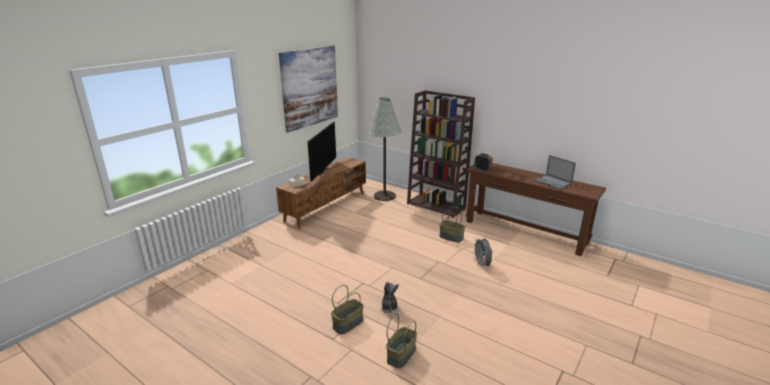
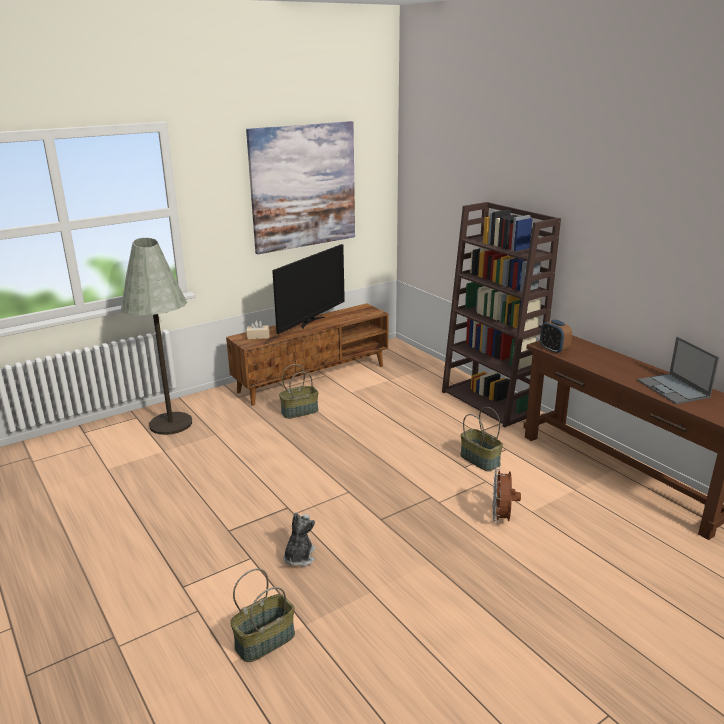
camera: 20 degrees right, 0 degrees up
basket [331,285,364,335] -> basket moved to [279,364,319,419]
grey floor lamp [368,97,401,201] -> grey floor lamp moved to [121,238,192,435]
grey fan [473,237,492,269] -> brown fan [493,467,521,524]

